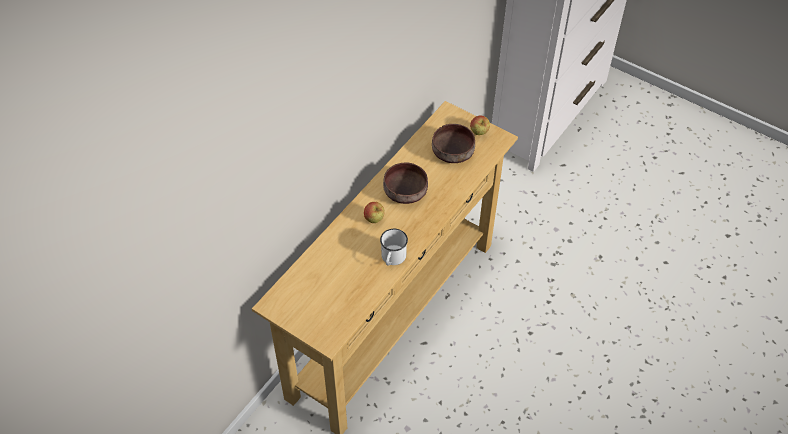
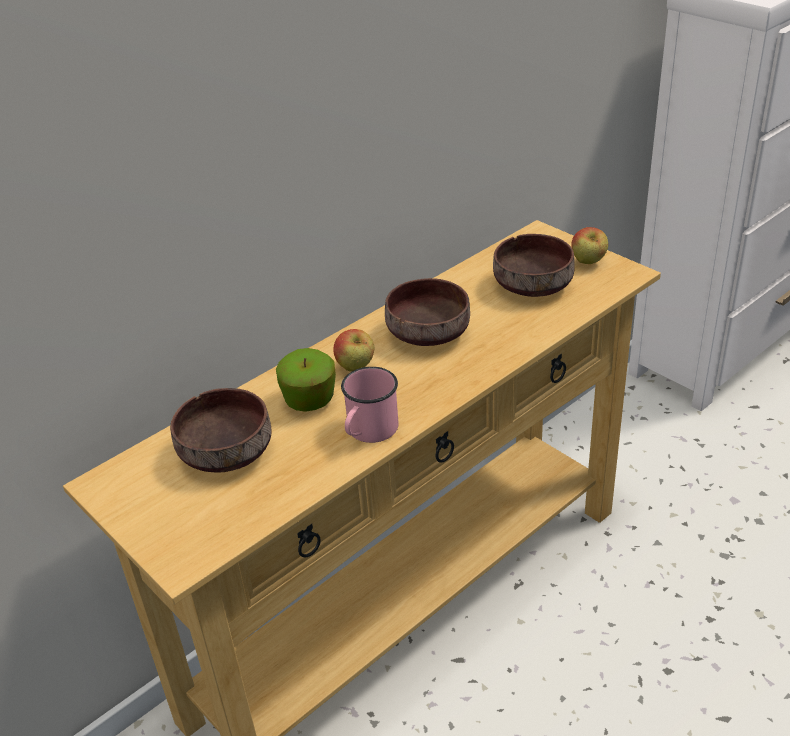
camera: 15 degrees right, 15 degrees down
white mug [380,229,408,266] -> pink mug [341,367,398,443]
none -> brown bowl [170,388,272,473]
none -> apple [276,348,336,412]

